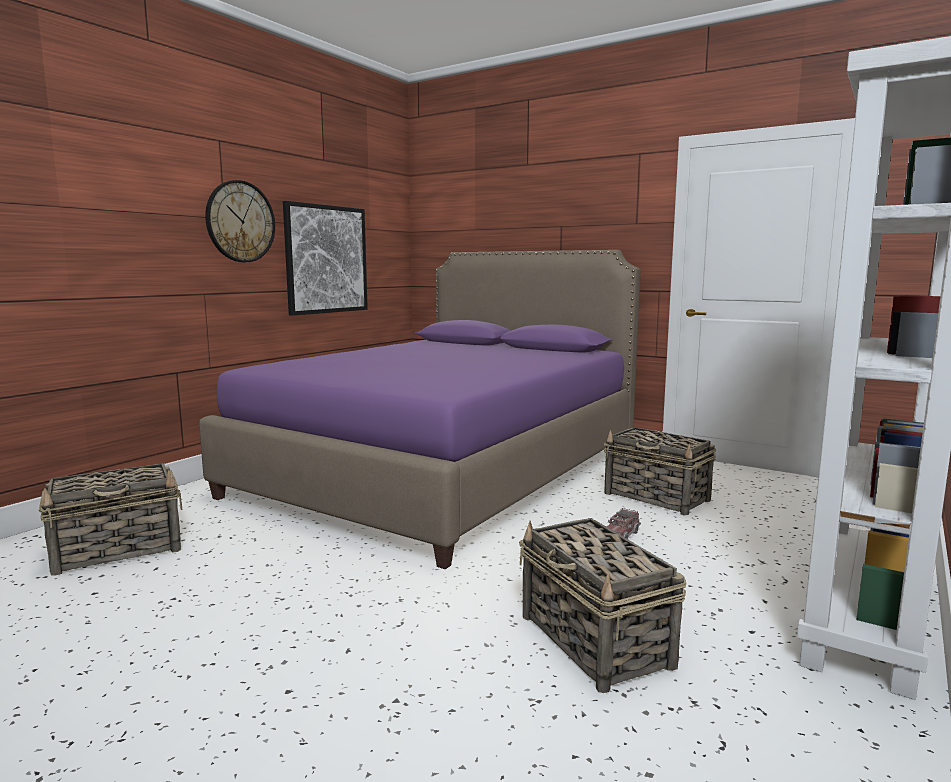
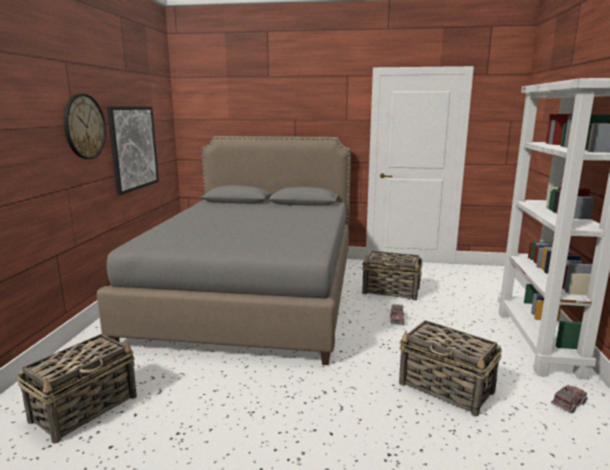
camera: 25 degrees left, 5 degrees up
purple bed [199,250,641,569] -> grey bed [97,136,351,365]
none -> toy truck [551,385,588,413]

